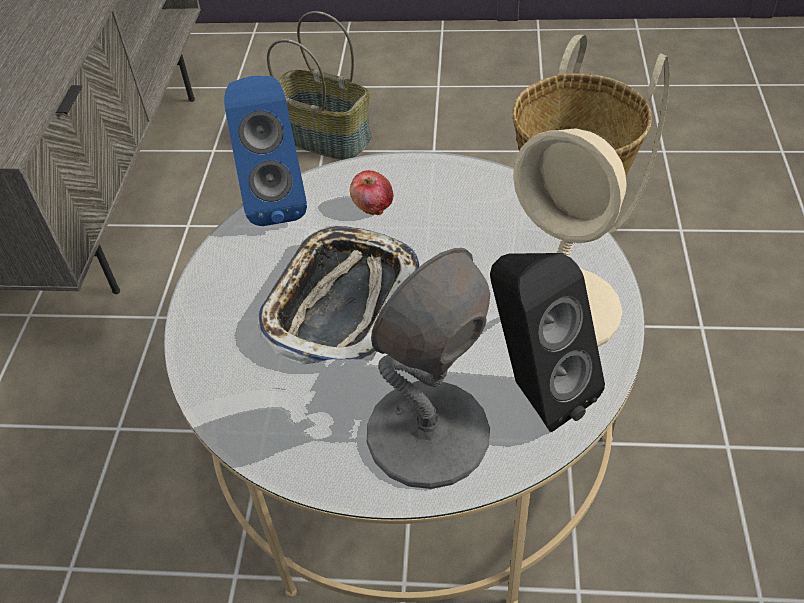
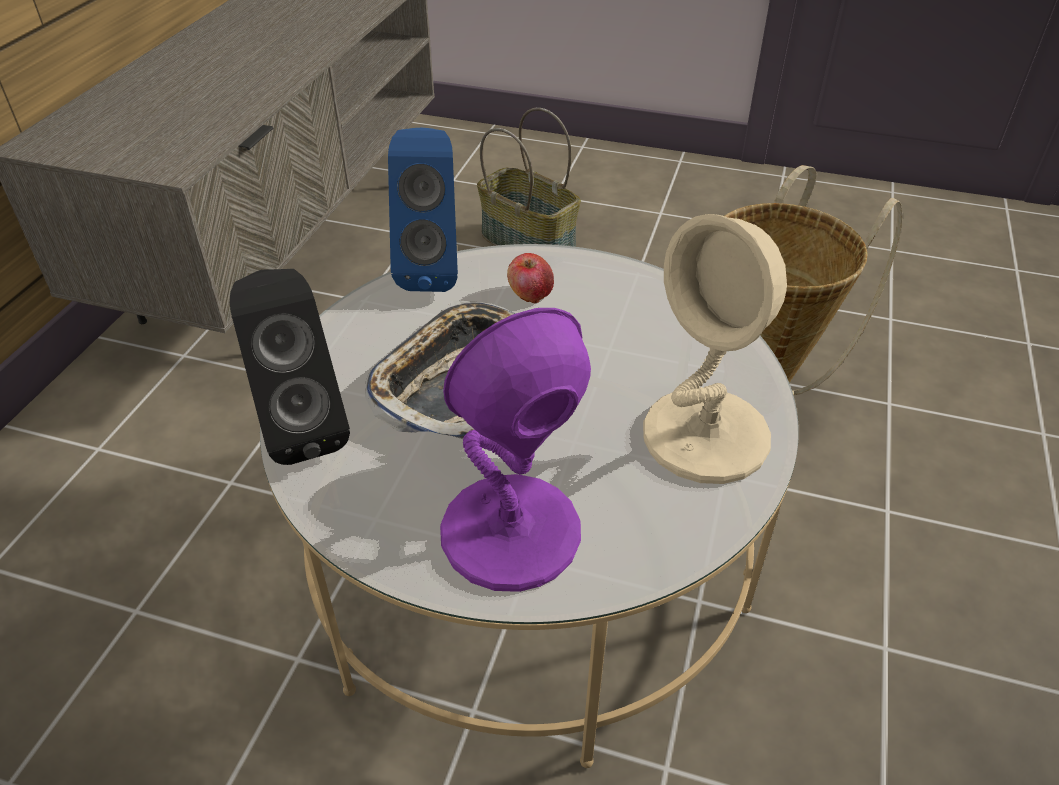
camera: 10 degrees right, 5 degrees down
grey table lamp [367,248,490,489] -> purple table lamp [440,308,591,592]
black speaker [490,253,605,432] -> black speaker moved to [230,269,350,465]

